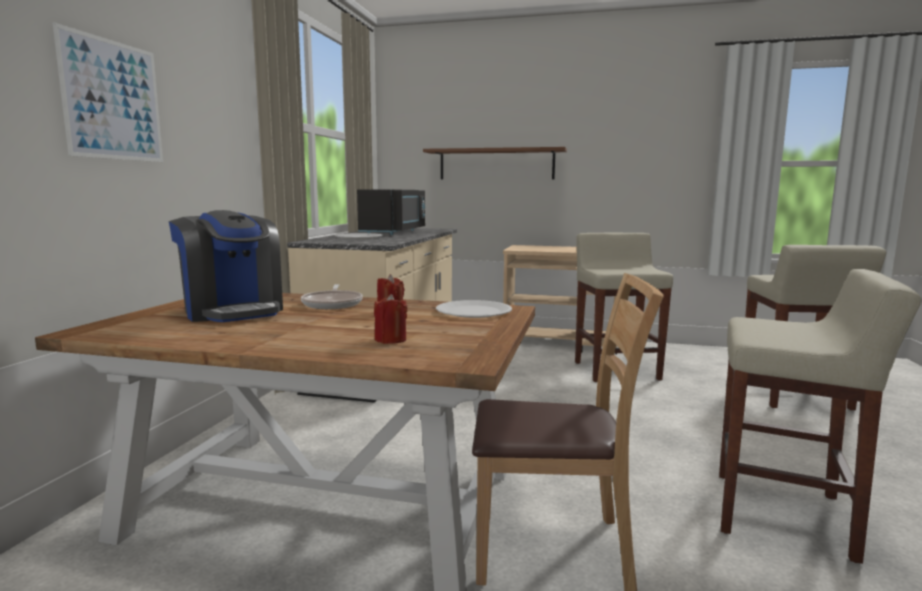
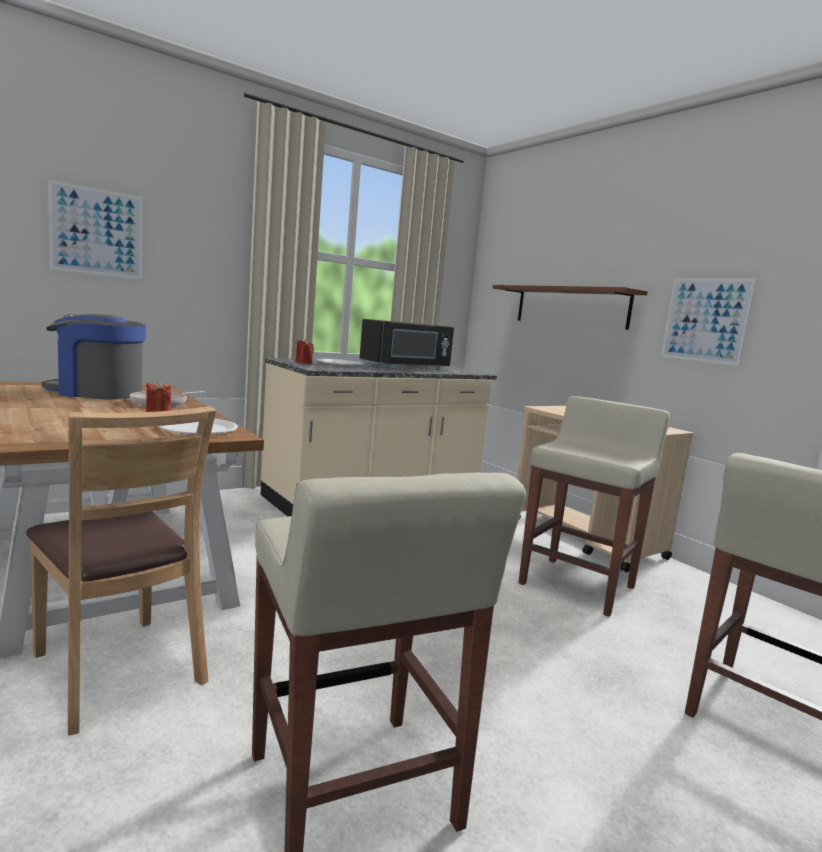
camera: 40 degrees right, 0 degrees up
coffee machine [169,210,283,322] -> coffee machine turned 90 degrees clockwise [41,314,146,400]
red candle [374,294,407,344] -> red candle moved to [296,339,314,364]
none -> picture [661,278,757,366]

